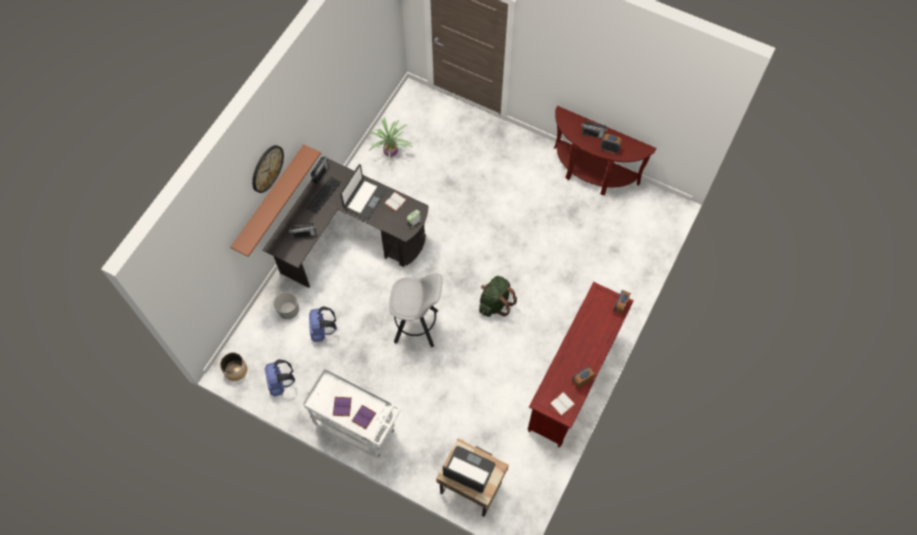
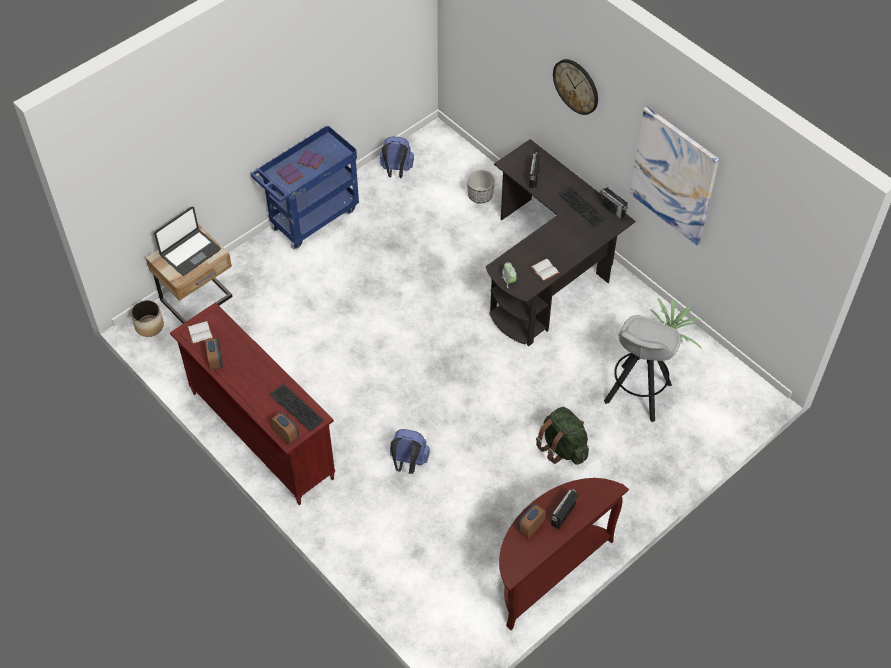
camera: 110 degrees right, 10 degrees down
planter [220,352,247,381] -> planter moved to [131,300,164,337]
brown shelf [230,144,321,257] -> none
white cart [303,369,401,457] -> blue cart [251,126,359,249]
blue backpack [309,306,337,342] -> blue backpack moved to [390,429,430,474]
laptop [340,164,387,219] -> none
grey stool [389,274,442,347] -> grey stool moved to [604,315,681,422]
green backpack [479,276,517,317] -> green backpack moved to [536,407,589,465]
none -> keyboard [269,384,324,431]
none -> picture [630,106,719,245]

